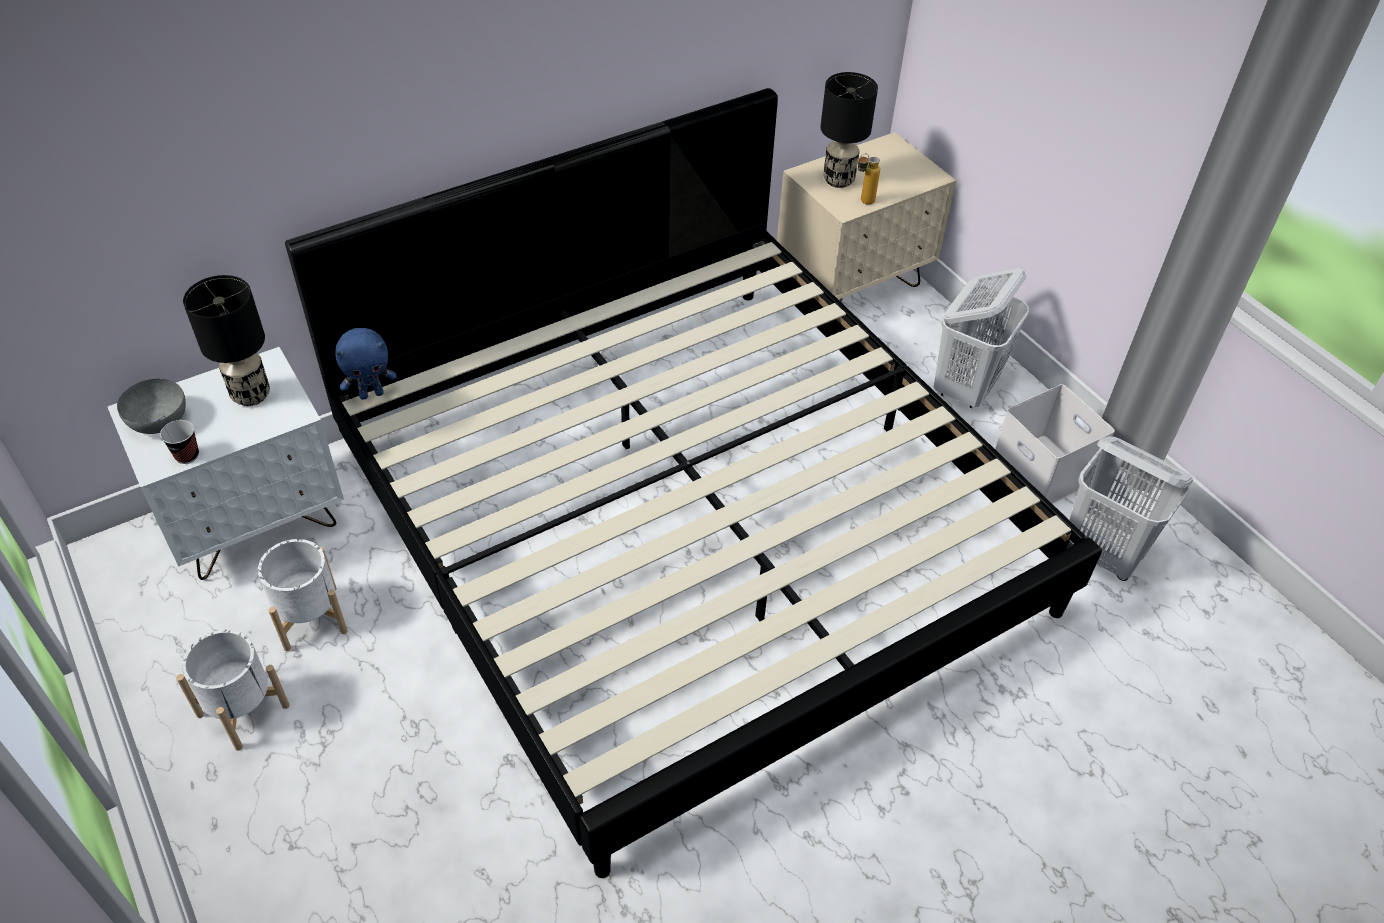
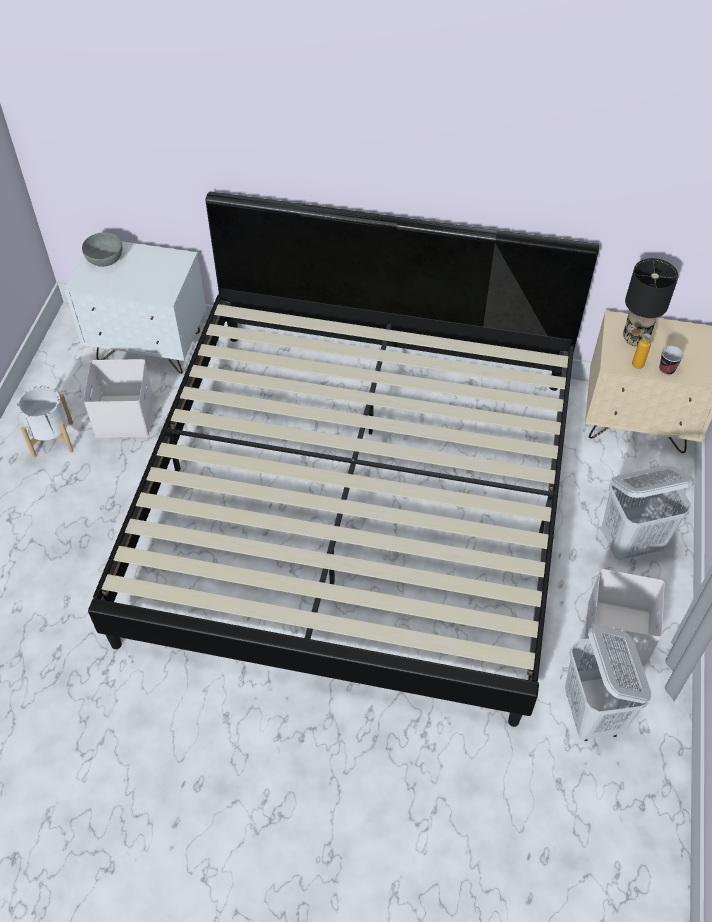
camera: 45 degrees right, 5 degrees up
cup [160,420,199,464] -> cup moved to [659,346,684,375]
black table lamp [183,275,270,406] -> none
white planter [258,539,348,651] -> white storage box [83,359,154,438]
blue plush toy [335,328,397,400] -> none

